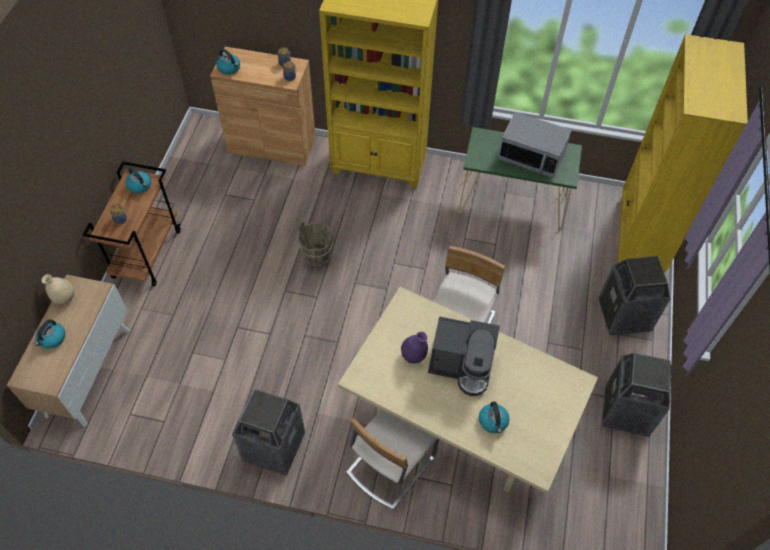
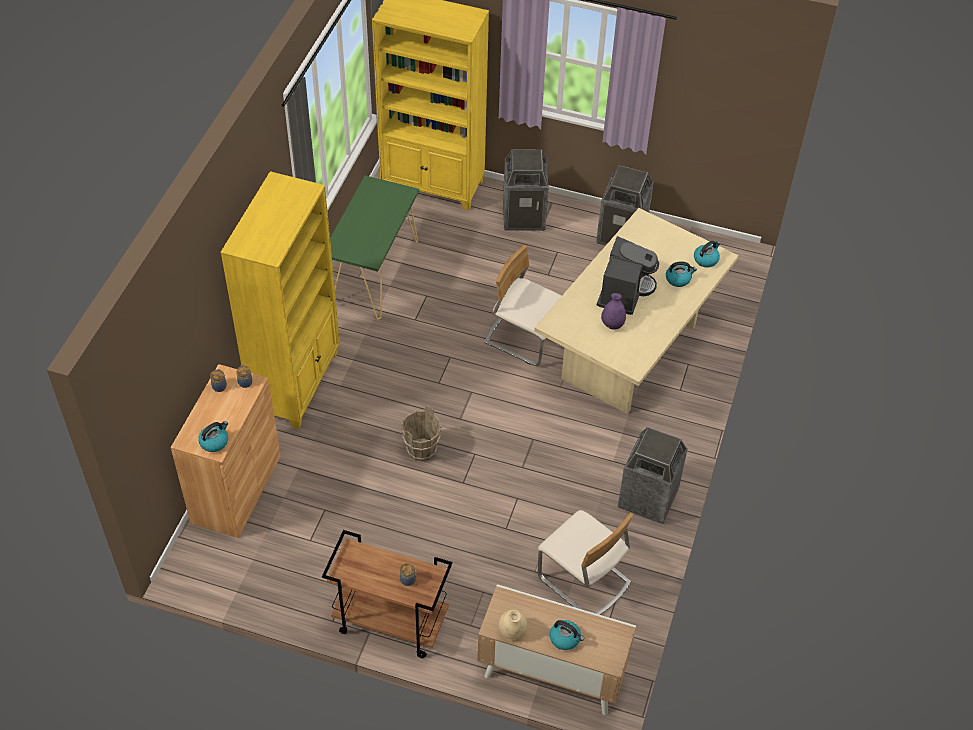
camera: 85 degrees left, 5 degrees down
kettle [126,168,151,193] -> kettle moved to [694,241,720,267]
beige chair [346,409,439,510] -> beige chair moved to [538,510,633,615]
microwave [498,112,572,178] -> none

